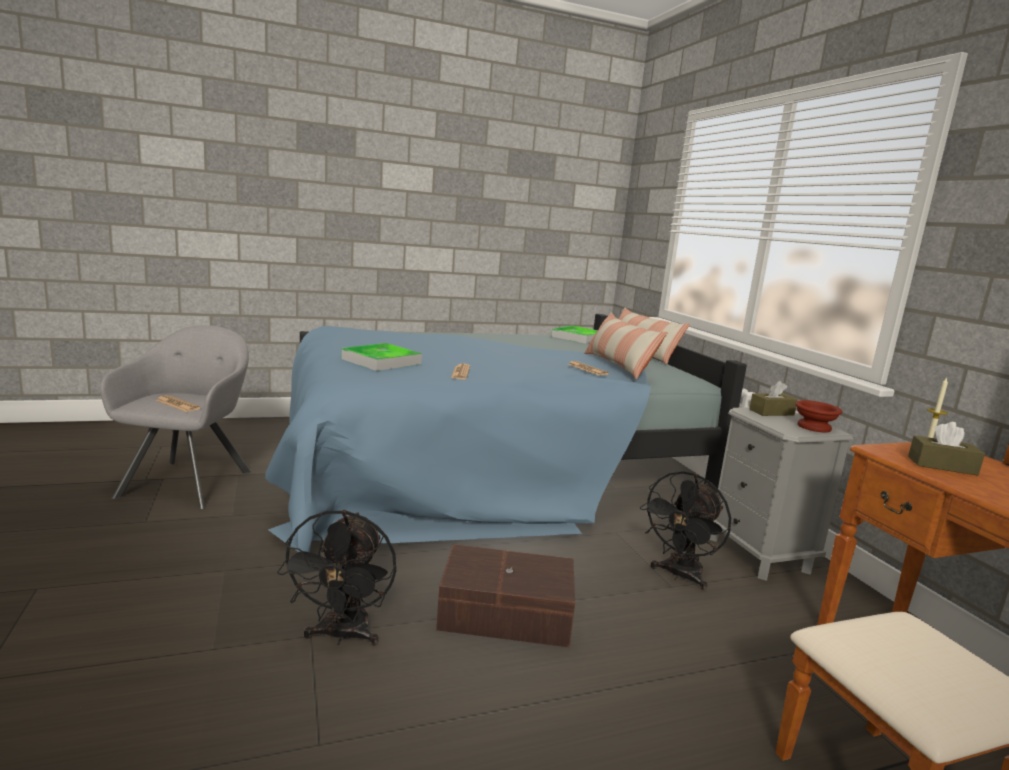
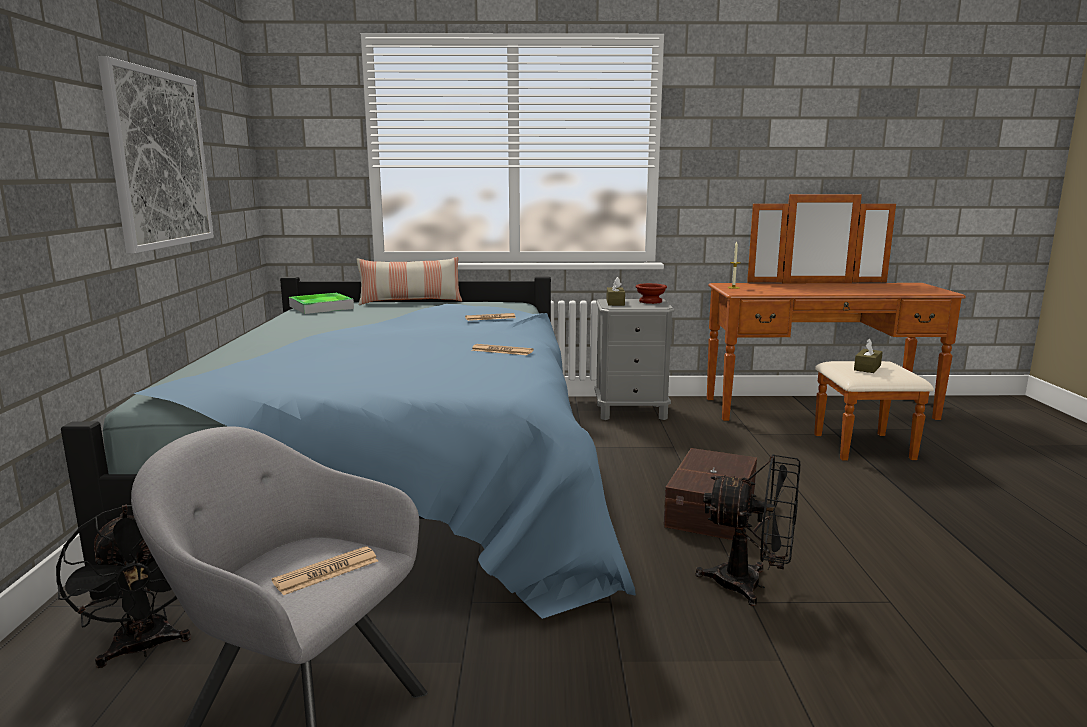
camera: 70 degrees left, 0 degrees up
tray [341,343,422,371] -> none
pillow [584,312,668,379] -> none
black fan [640,471,731,590] -> black fan moved to [56,504,191,668]
brown tissue box [908,422,985,476] -> brown tissue box moved to [854,338,883,373]
none -> picture [98,56,214,254]

